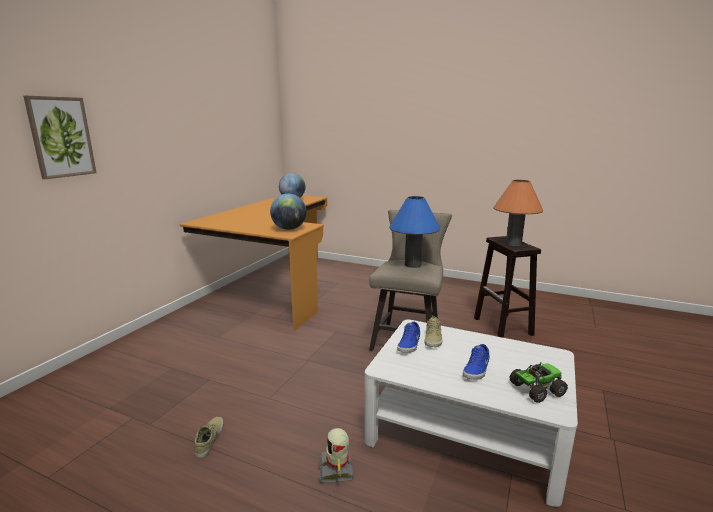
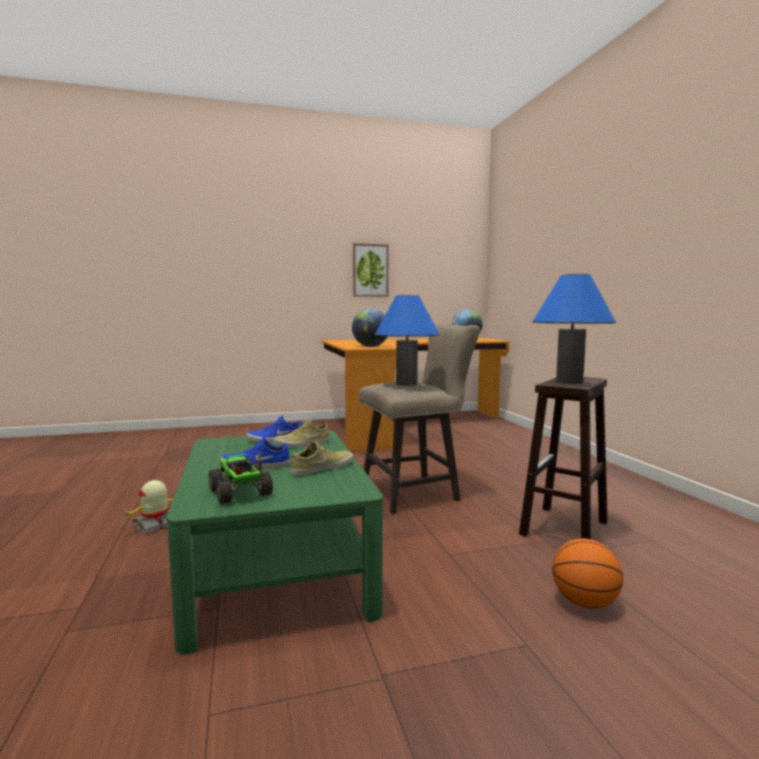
camera: 50 degrees right, 10 degrees down
picture [23,96,97,179] -> picture moved to [353,243,389,297]
beige shoe [194,417,223,458] -> beige shoe moved to [290,441,354,476]
white coffee table [364,320,578,507] -> green coffee table [166,431,383,654]
orange table lamp [493,180,543,246] -> blue table lamp [533,274,616,384]
toy truck [509,362,568,403] -> toy truck turned 150 degrees counterclockwise [209,454,273,504]
none -> basketball [552,538,623,609]

